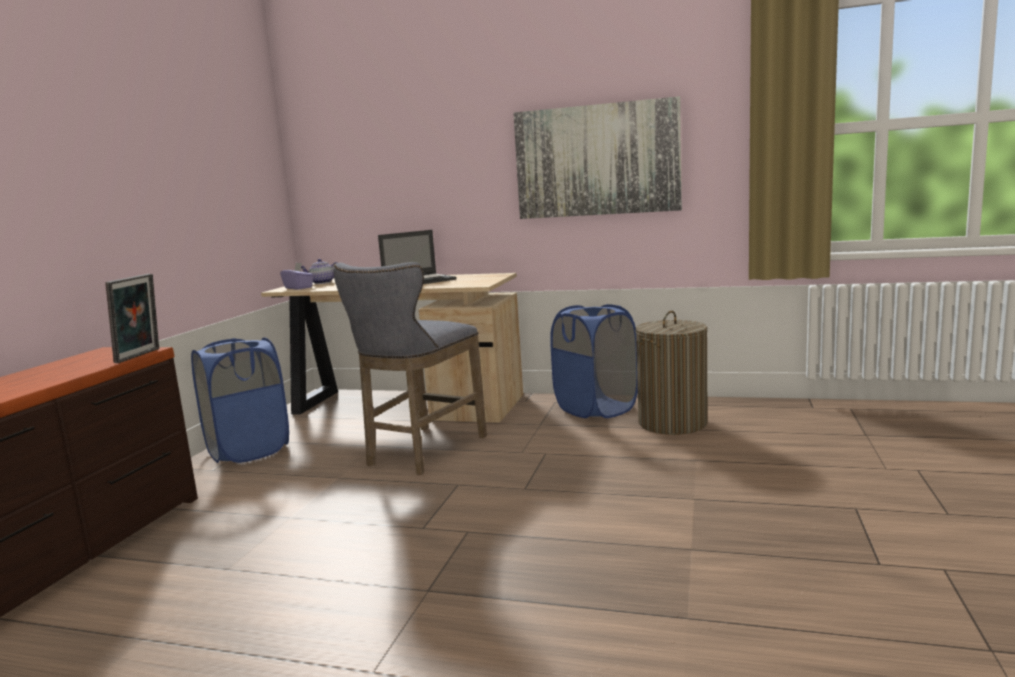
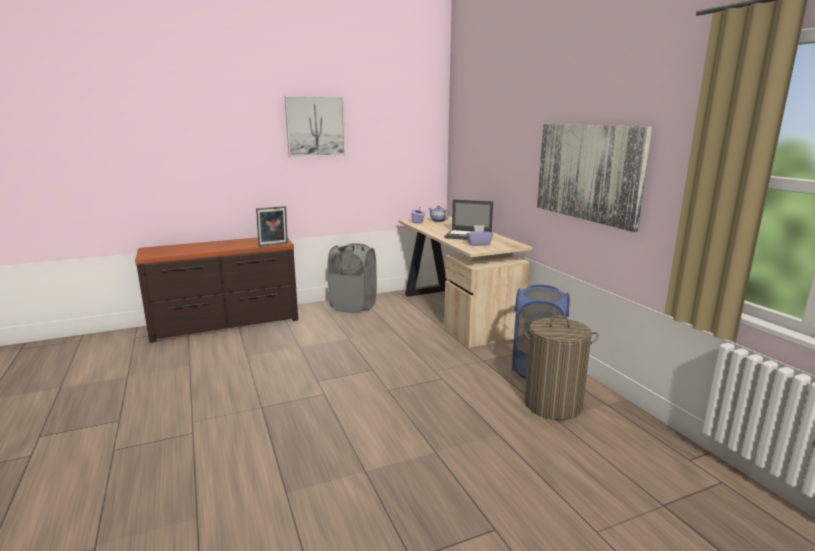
camera: 50 degrees right, 5 degrees up
blue laundry basket [191,338,289,463] -> grey laundry basket [327,243,377,313]
grey stool [333,262,487,475] -> none
none -> picture [285,96,346,158]
none -> purple tissue box [466,225,493,246]

